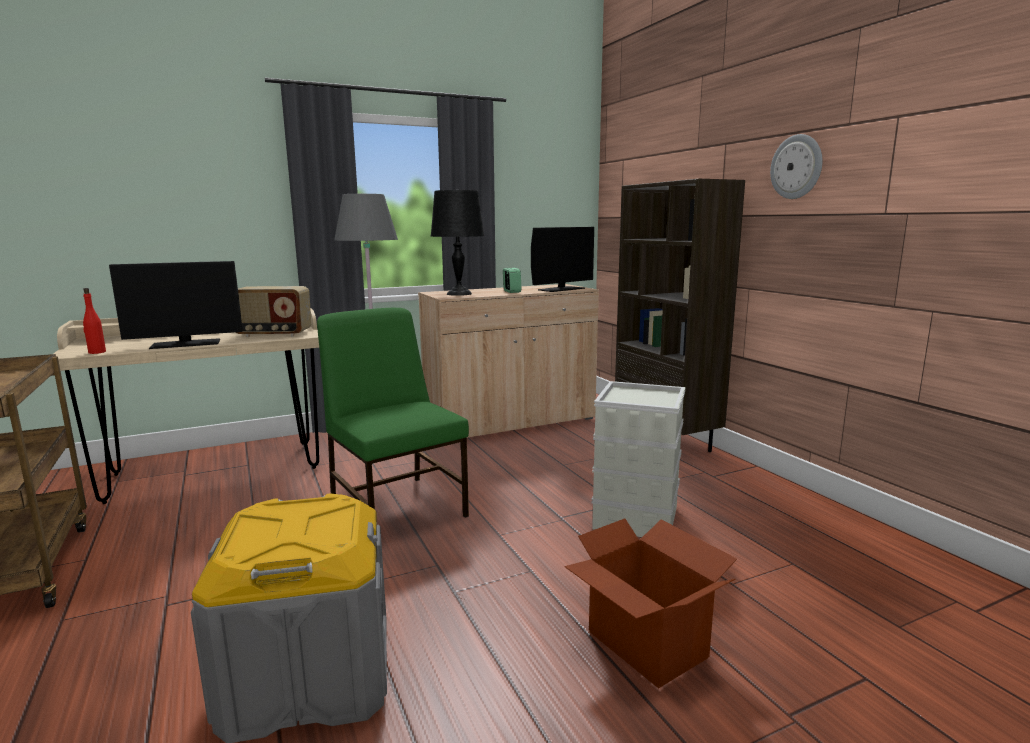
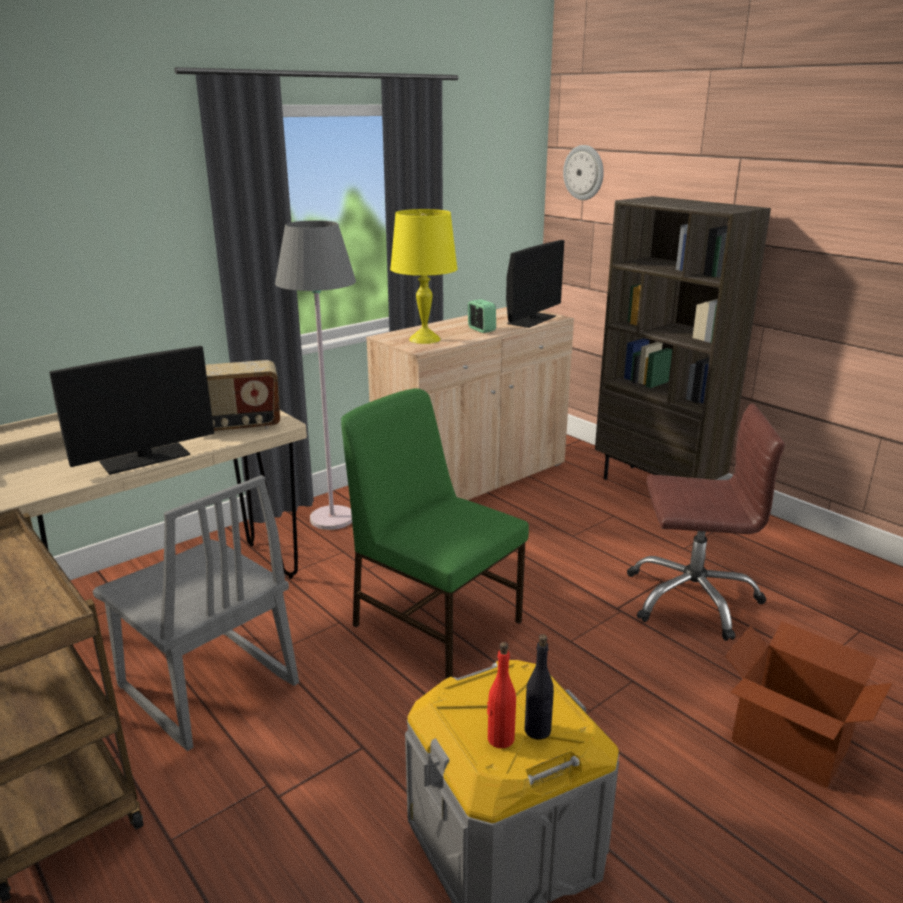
camera: 15 degrees left, 10 degrees up
red bottle [83,288,106,354] -> red bottle moved to [487,642,516,748]
black table lamp [431,190,484,296] -> yellow table lamp [390,209,458,344]
grey storage box [592,381,686,537] -> brown office chair [627,404,785,641]
wall clock [770,134,822,199] -> wall clock moved to [563,145,604,200]
none -> grey chair [93,475,299,751]
none -> black bottle [525,634,554,740]

